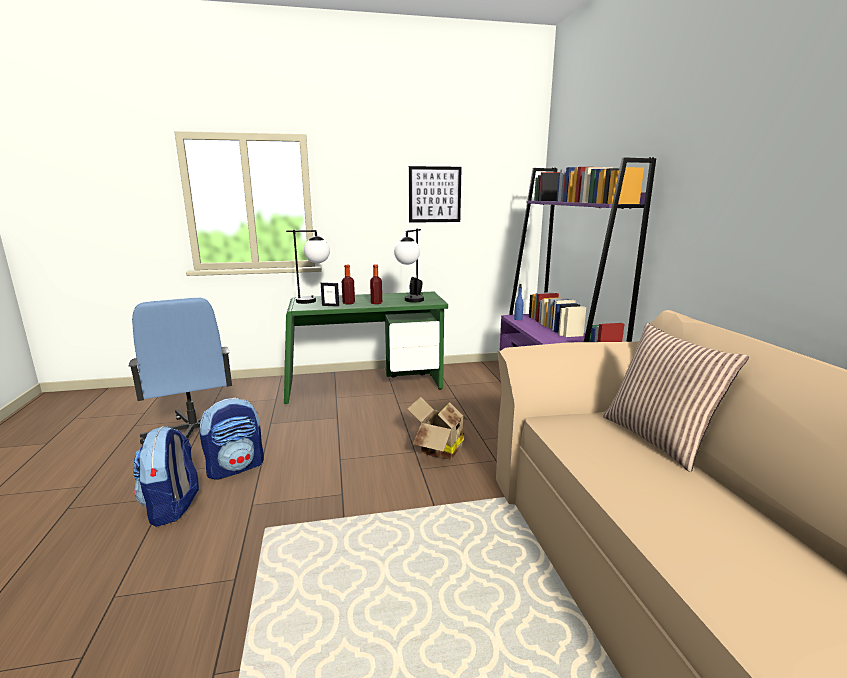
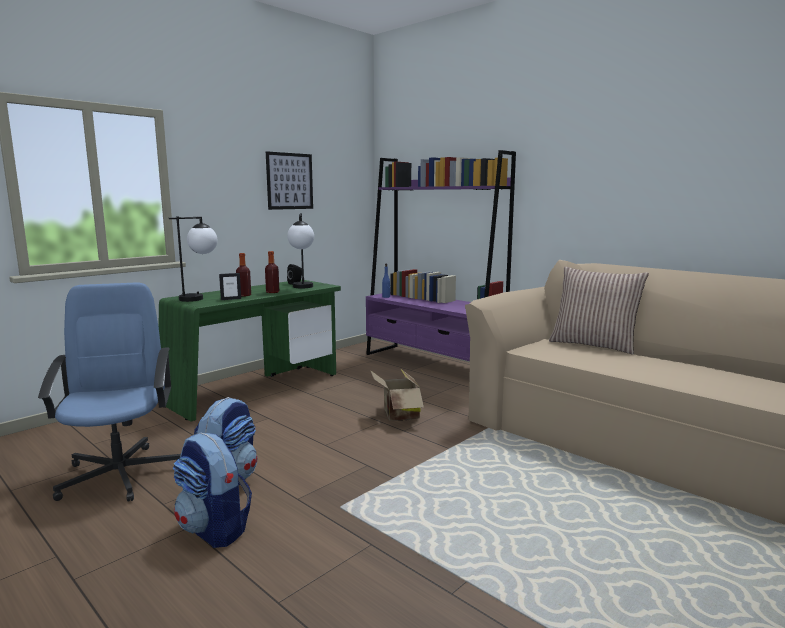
camera: 35 degrees left, 5 degrees down
blue office chair [129,298,232,445] -> blue office chair turned 135 degrees counterclockwise [38,282,181,502]

